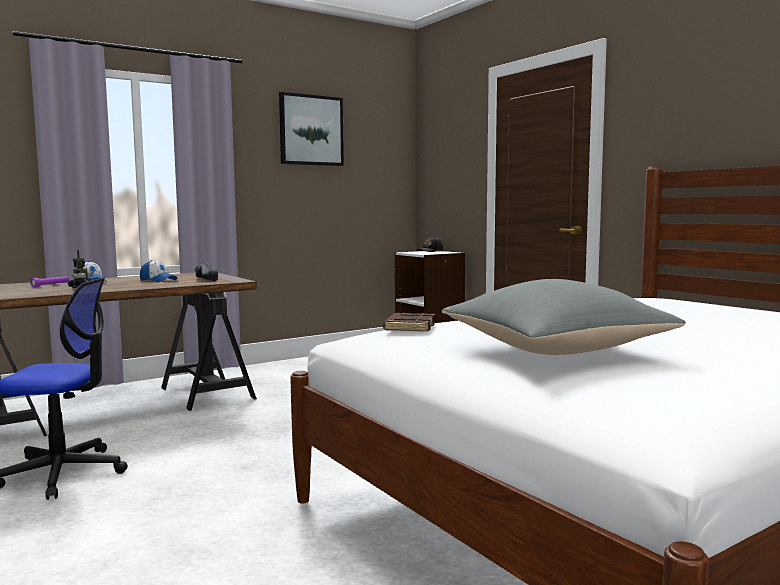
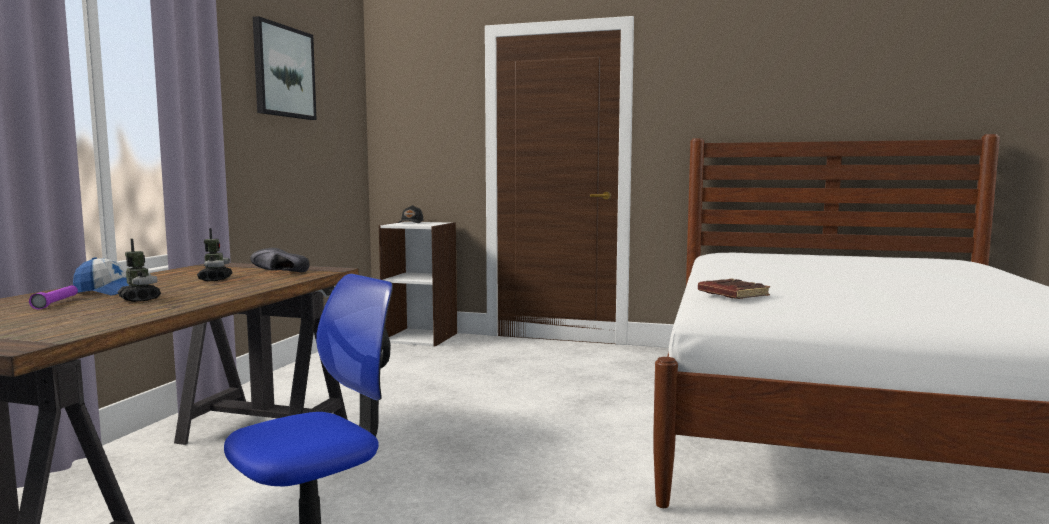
camera: 40 degrees left, 0 degrees up
cap [140,260,177,282] -> toy robot [197,228,233,281]
grey pillow [442,279,686,355] -> none

